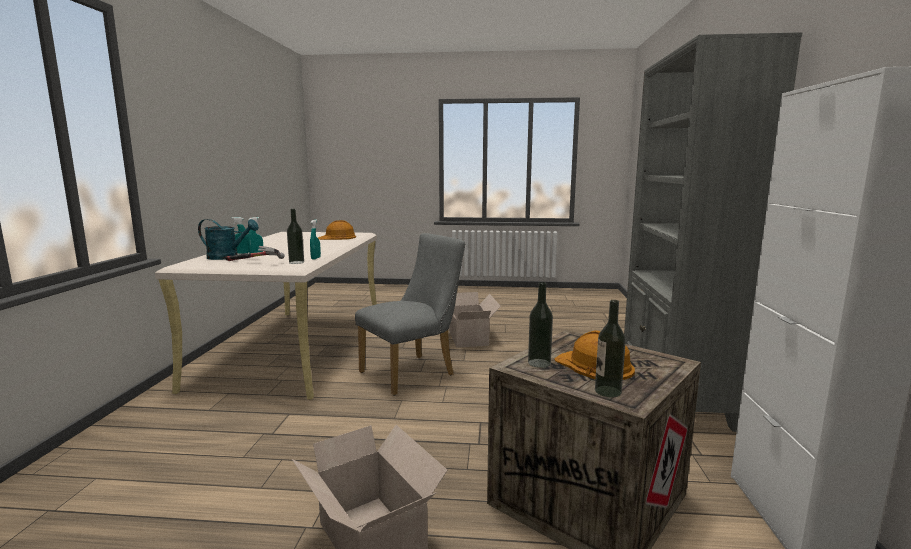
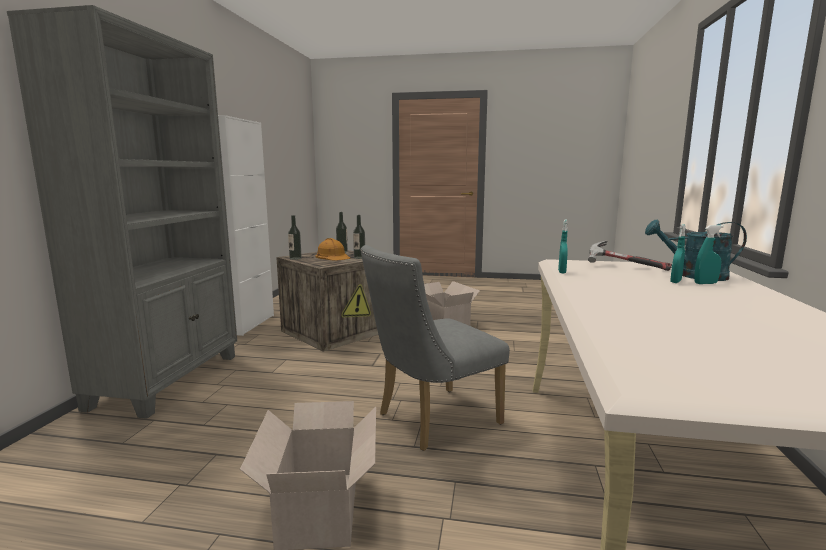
camera: 175 degrees left, 0 degrees up
bottle [287,209,304,264] -> bottle moved to [288,215,302,260]
orange hard hat [318,220,356,240] -> none

